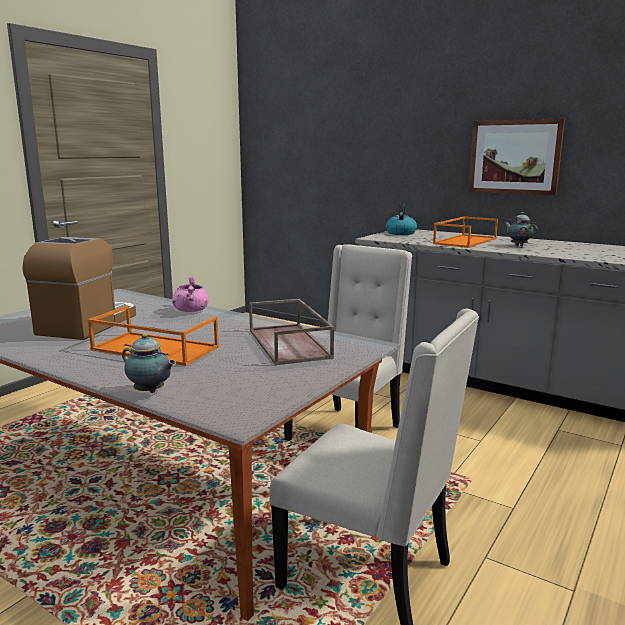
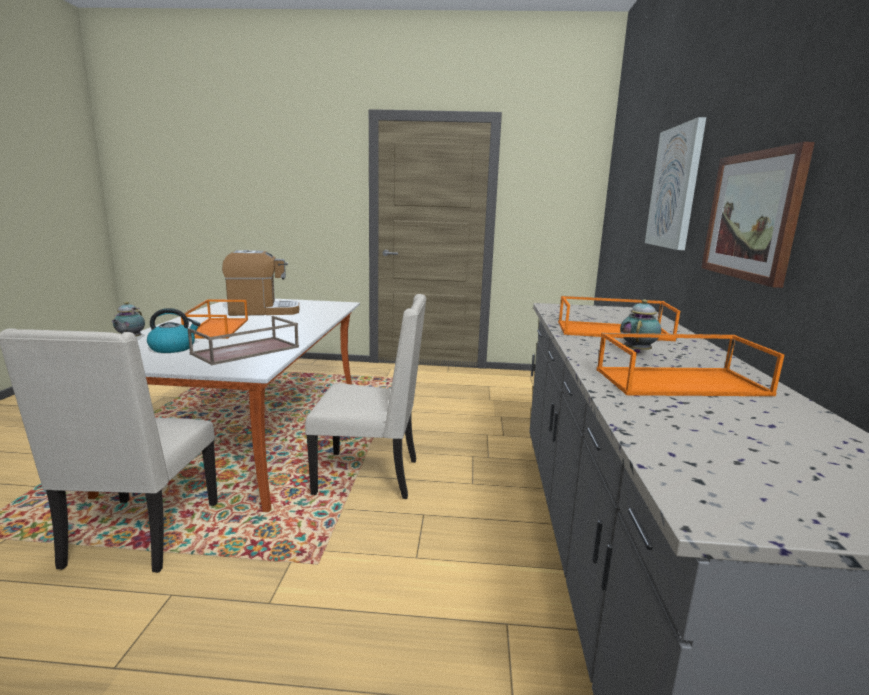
camera: 60 degrees right, 0 degrees up
pink cooking pot [172,277,209,312] -> none
kettle [386,204,417,235] -> kettle moved to [147,308,200,353]
none -> orange tray [597,333,784,396]
none -> picture [645,117,706,250]

